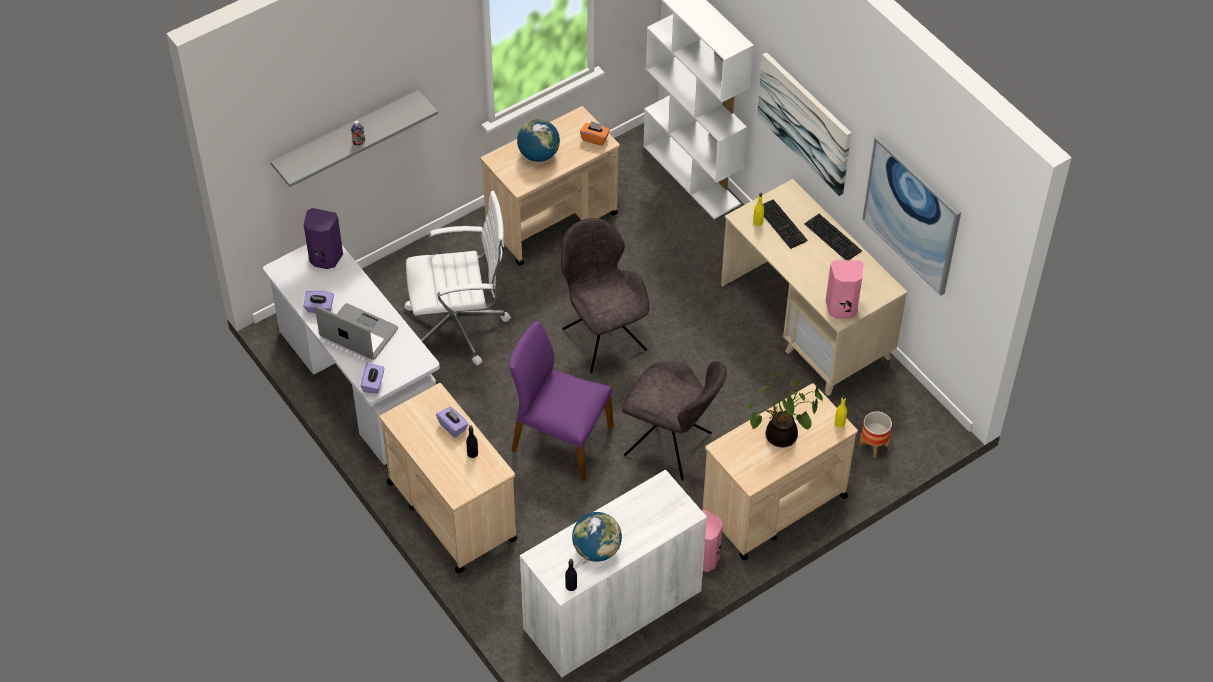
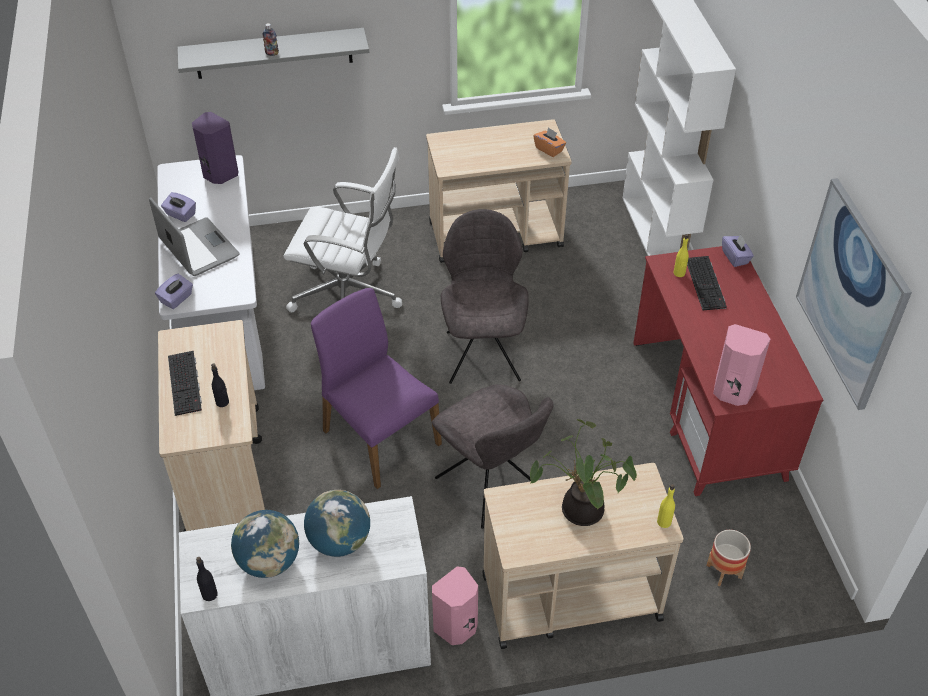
camera: 25 degrees right, 5 degrees down
purple tissue box [436,407,468,437] -> purple tissue box moved to [722,234,754,267]
globe [517,119,560,162] -> globe moved to [304,490,370,557]
beige desk [721,179,908,396] -> red desk [633,246,823,496]
picture [757,52,851,196] -> none
keyboard [804,214,862,260] -> keyboard moved to [168,351,202,416]

